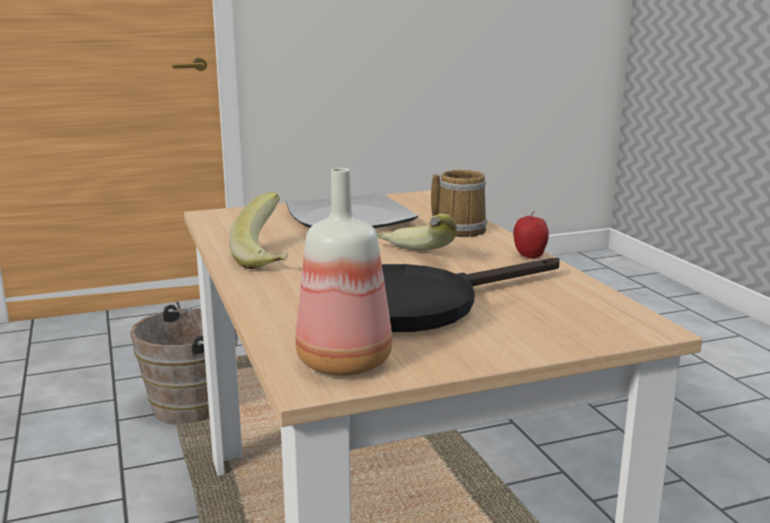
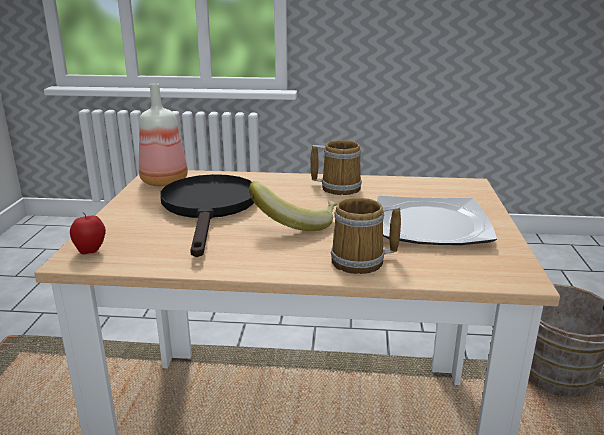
camera: 115 degrees right, 5 degrees up
banana [229,192,288,269] -> mug [311,140,362,195]
apple [513,211,549,259] -> apple moved to [70,212,106,254]

